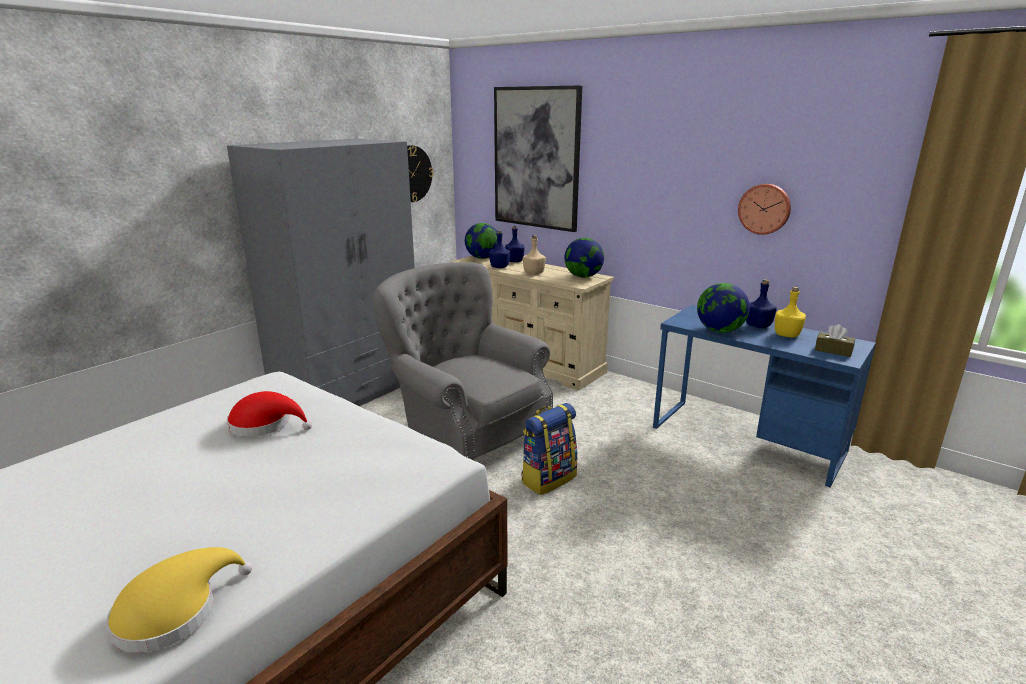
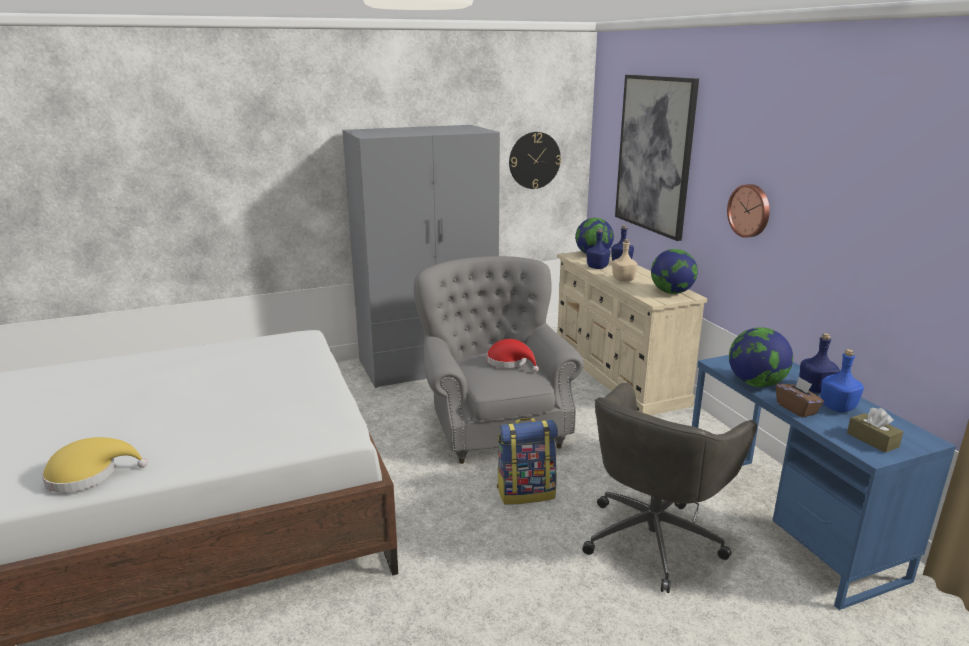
camera: 30 degrees right, 0 degrees up
red hat [227,391,312,437] -> red hat moved to [487,339,539,372]
wall clock [738,184,791,235] -> wall clock moved to [727,184,770,238]
yellow bottle [775,287,806,338] -> blue bottle [821,349,864,413]
none -> grey office chair [582,383,757,593]
none -> brown tissue box [776,377,824,418]

